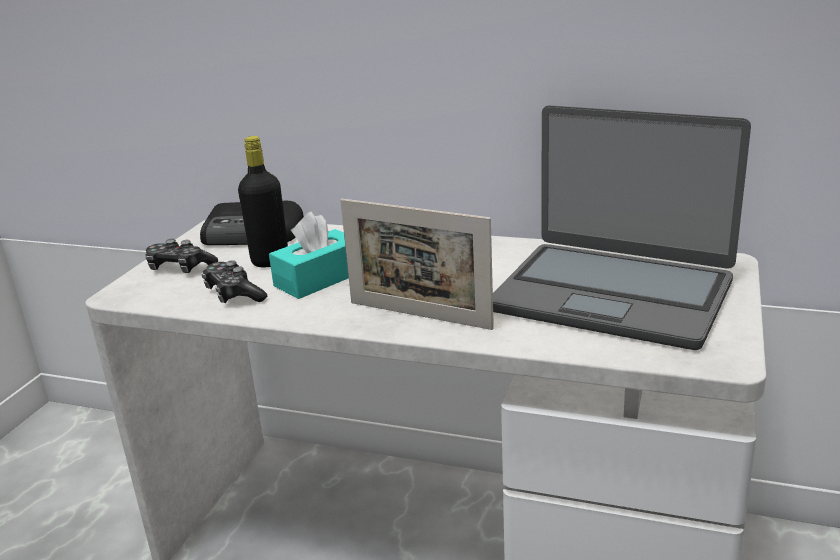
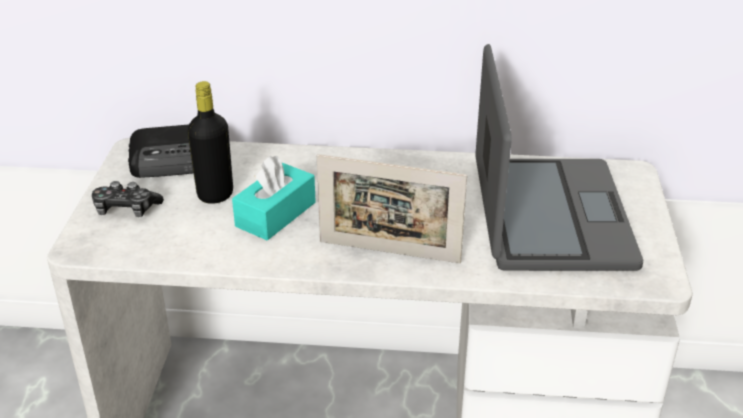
camera: 15 degrees left, 10 degrees up
game controller [201,260,267,303] -> none
laptop [493,105,751,350] -> laptop turned 105 degrees counterclockwise [475,44,643,271]

